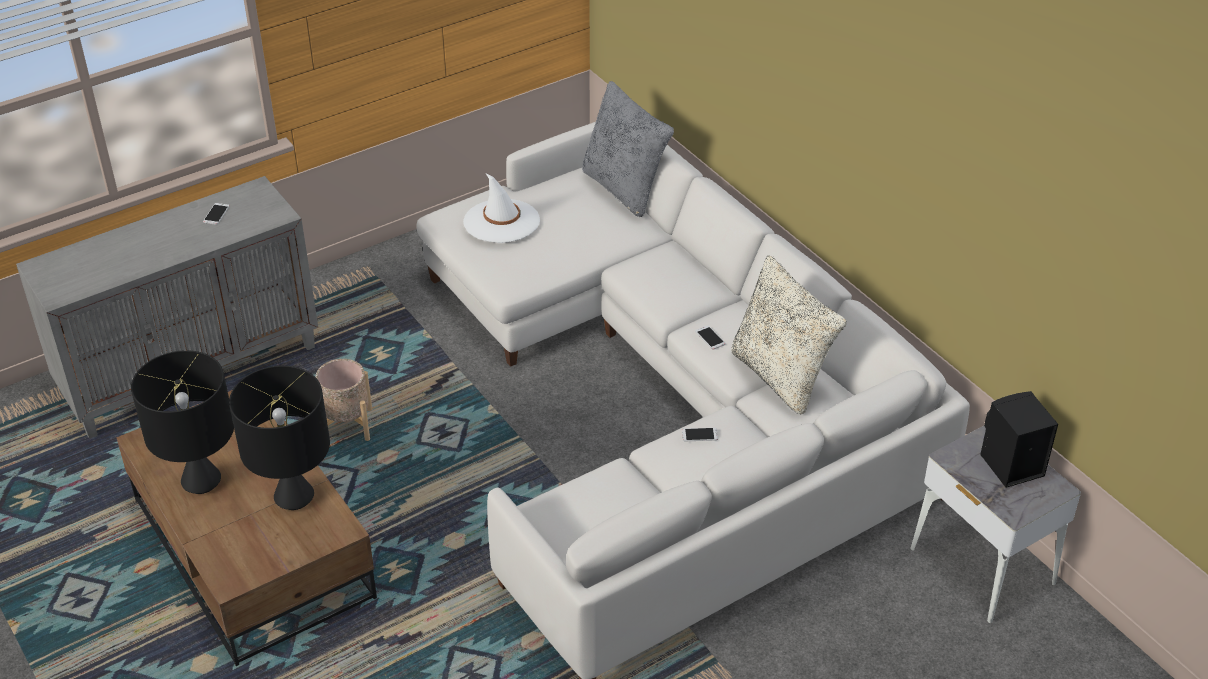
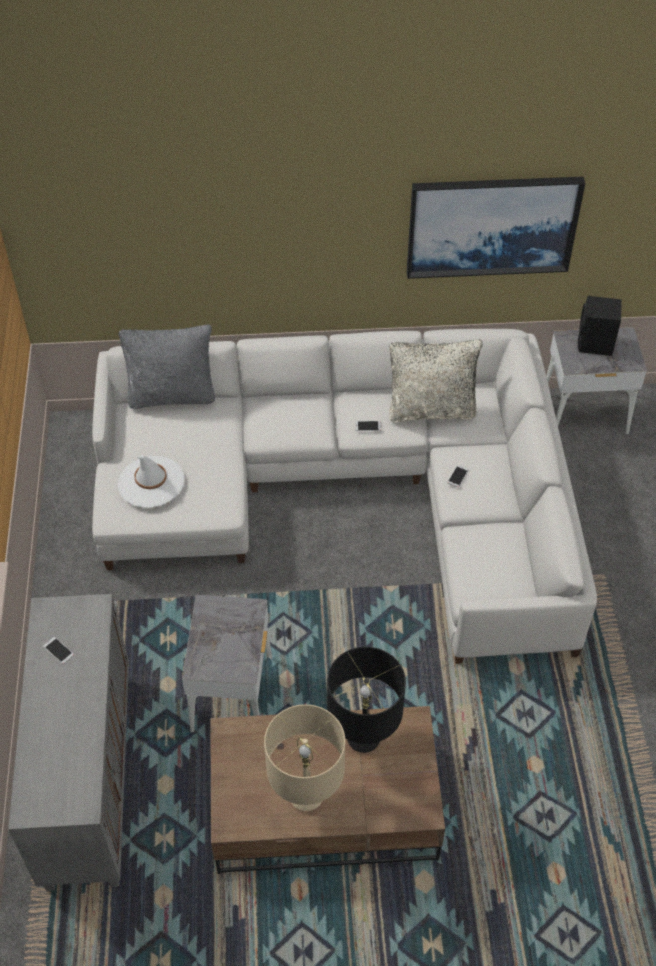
camera: 60 degrees left, 10 degrees up
black table lamp [131,350,234,494] -> beige table lamp [264,705,345,811]
beige planter [315,359,372,441] -> side table [182,595,272,732]
none -> picture [407,177,585,279]

